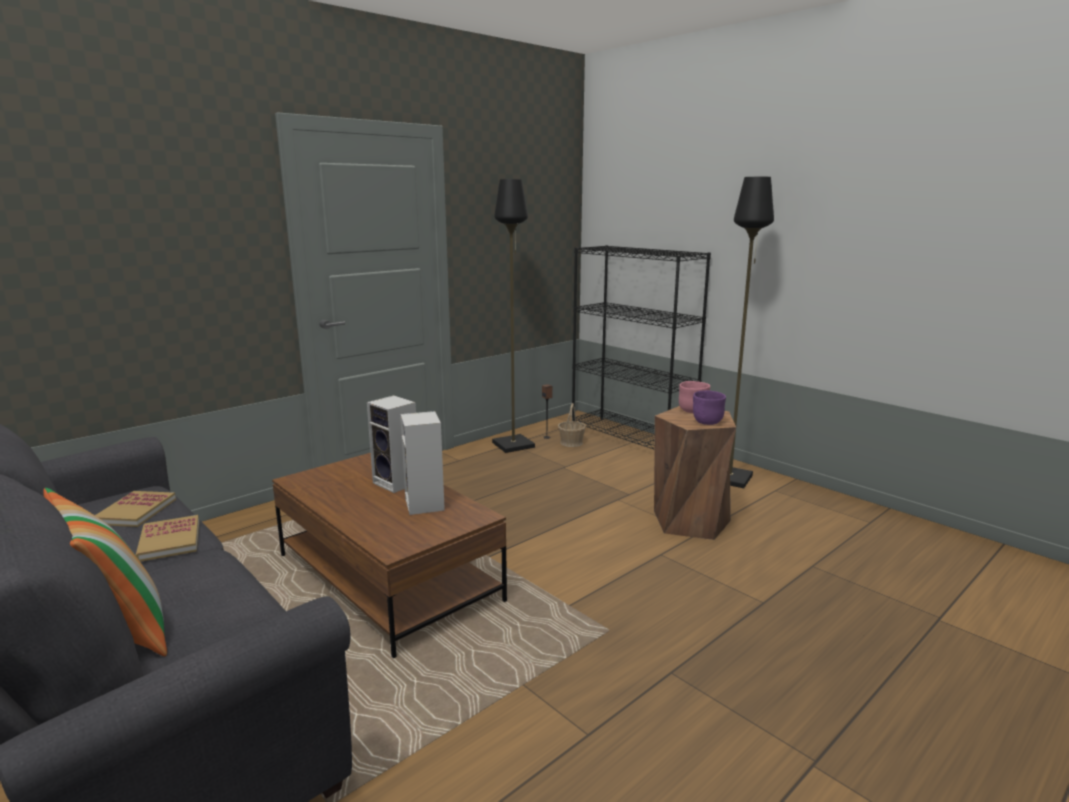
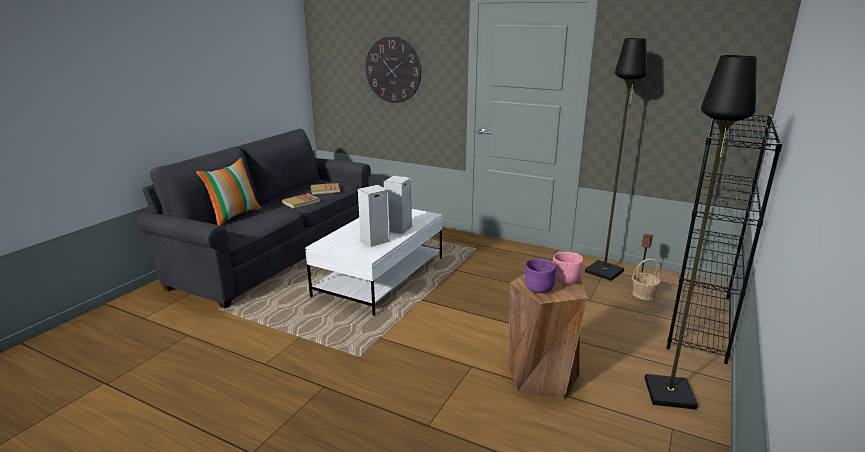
camera: 70 degrees right, 5 degrees up
brown coffee table [272,453,507,658] -> white coffee table [305,209,442,316]
none -> wall clock [366,36,421,103]

